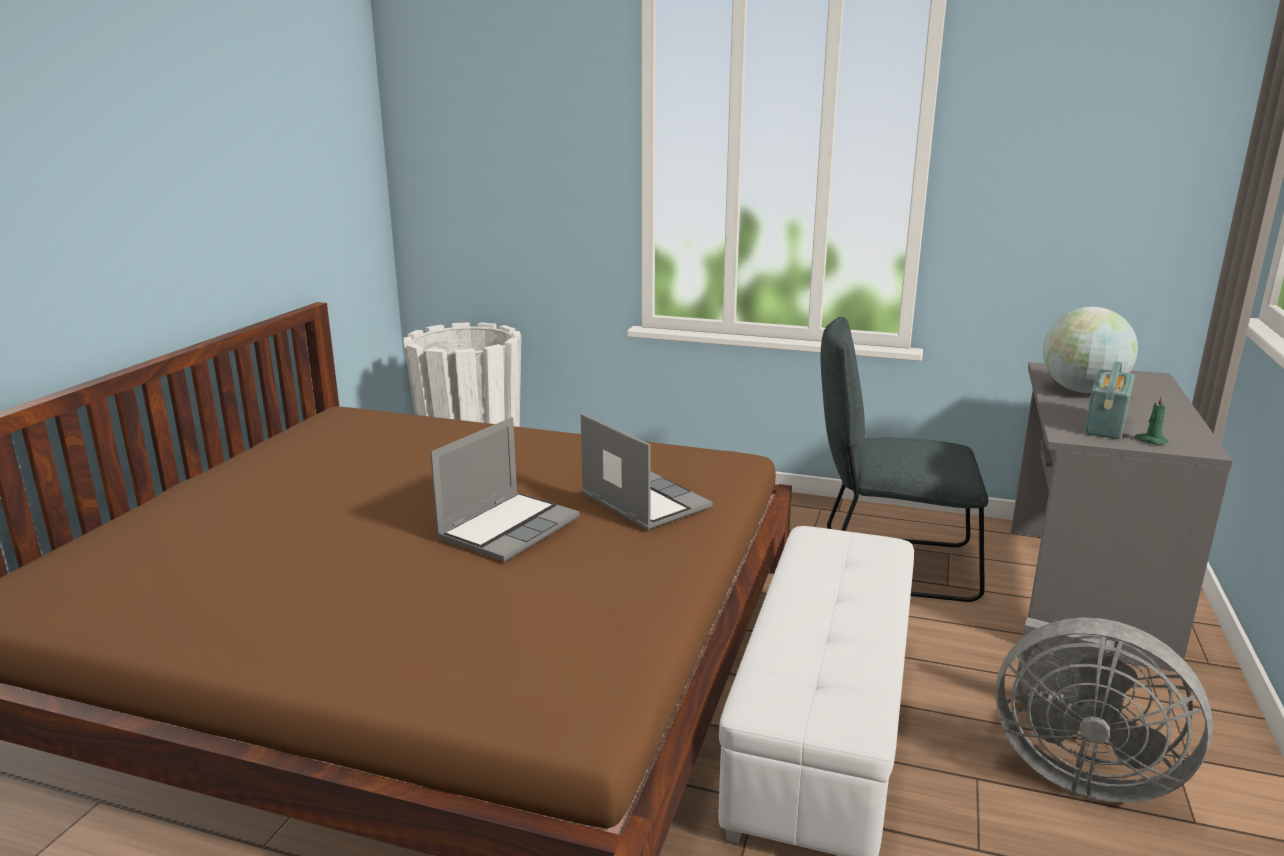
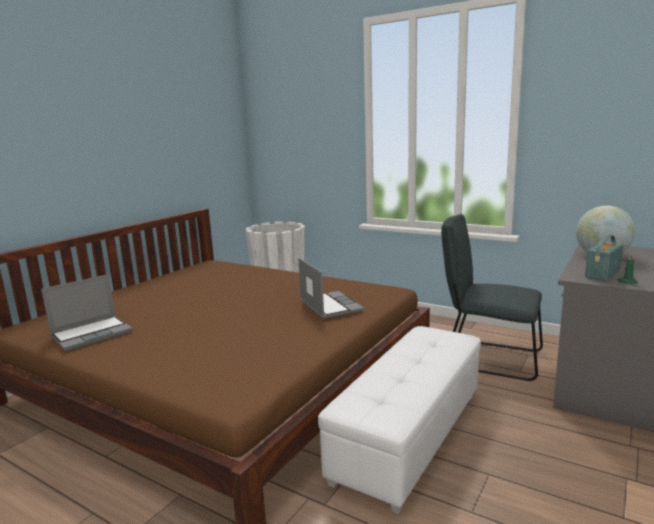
camera: 15 degrees right, 5 degrees down
laptop [430,417,580,562] -> laptop moved to [41,274,132,351]
grey fan [996,617,1213,802] -> none

